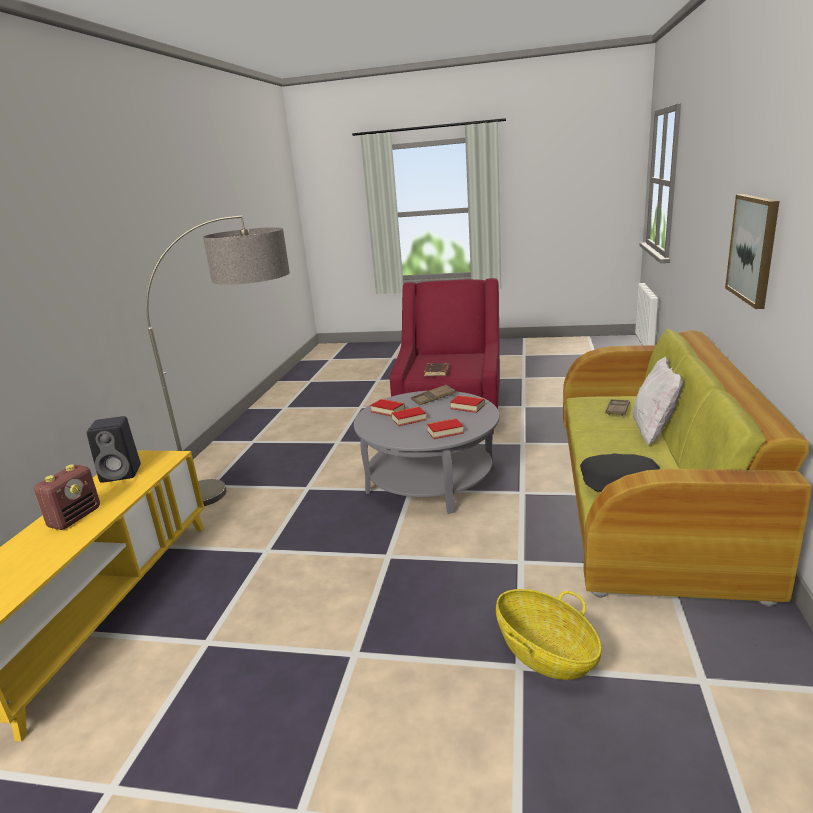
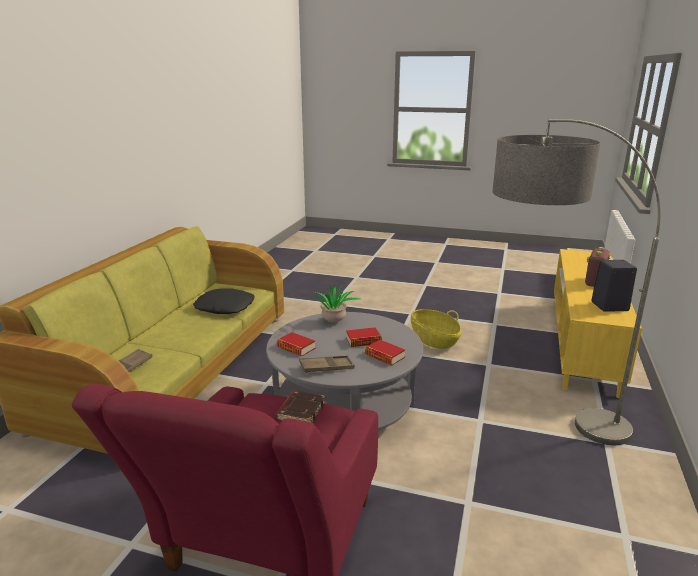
camera: 175 degrees left, 0 degrees up
book [427,418,464,439] -> potted plant [309,286,360,323]
basket [496,589,601,680] -> basket moved to [411,309,461,349]
white pillow [633,356,683,445] -> none
picture [725,194,779,309] -> none

